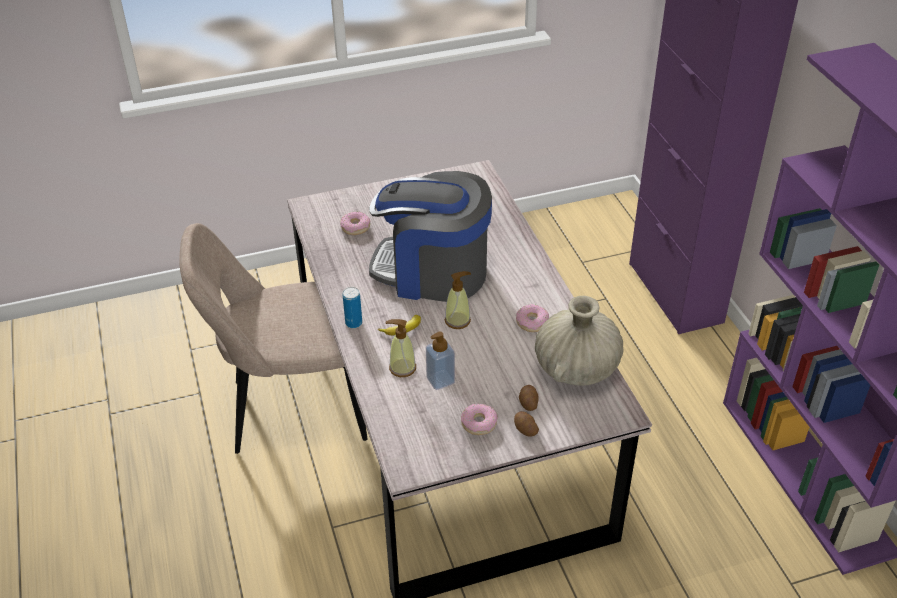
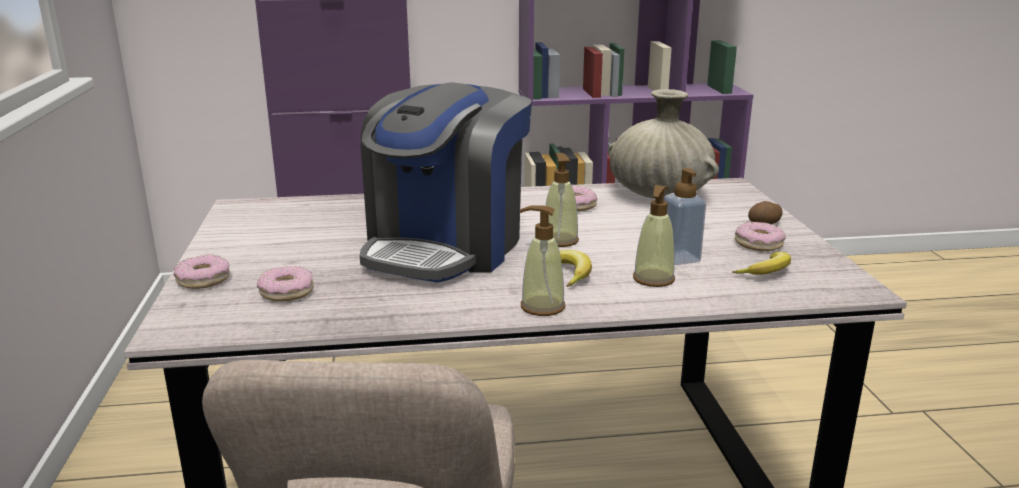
camera: 80 degrees left, 20 degrees down
can [342,287,362,328] -> soap dispenser [520,205,565,316]
potato [519,385,539,411] -> none
none -> donut [173,254,230,289]
none -> banana [733,252,791,275]

